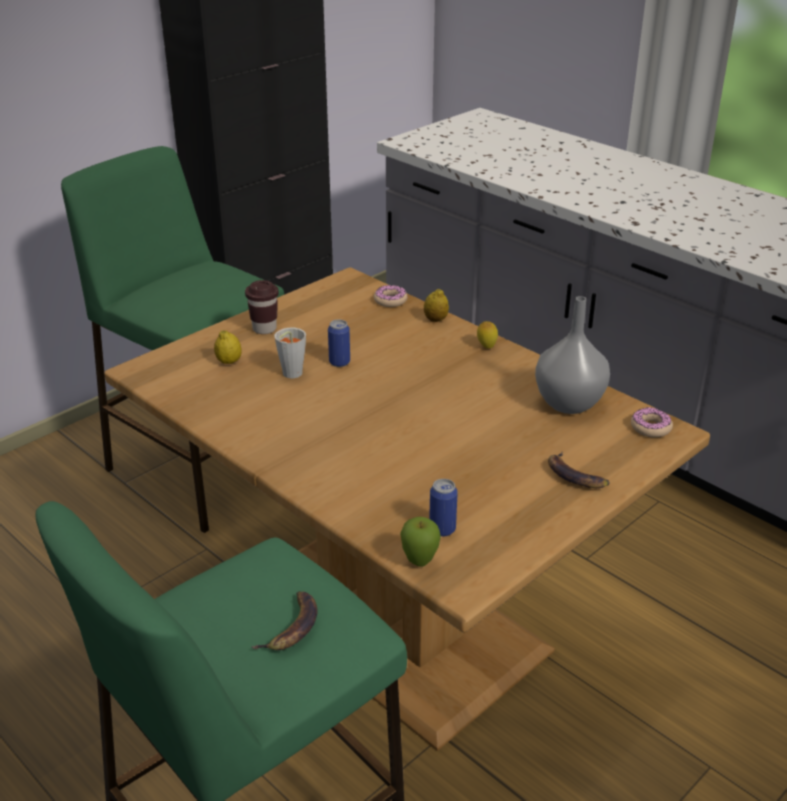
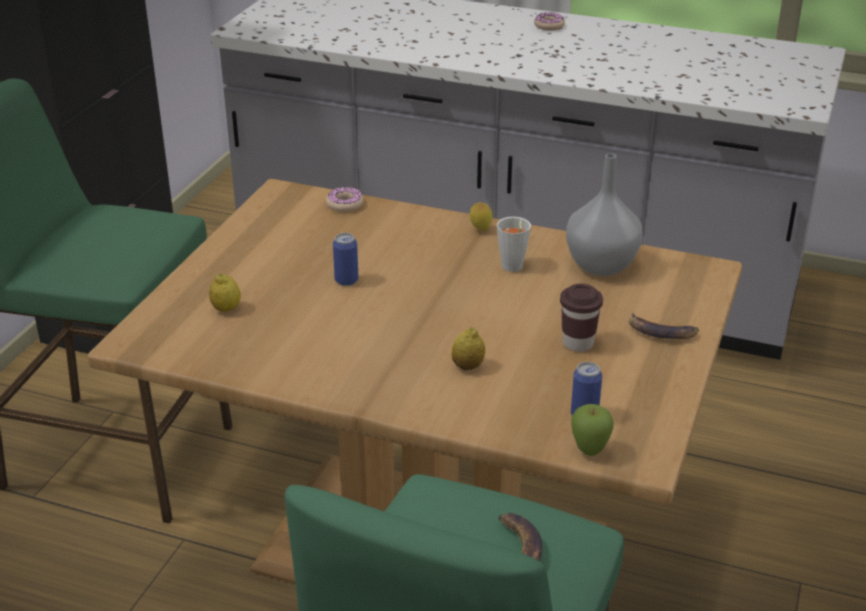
camera: 25 degrees left, 0 degrees up
brown cup [245,280,279,334] -> brown cup moved to [560,284,603,352]
grey cup [274,328,306,378] -> grey cup moved to [497,217,531,272]
lemon [424,289,449,322] -> lemon moved to [451,327,485,370]
donut [631,407,673,437] -> donut moved to [534,12,565,31]

